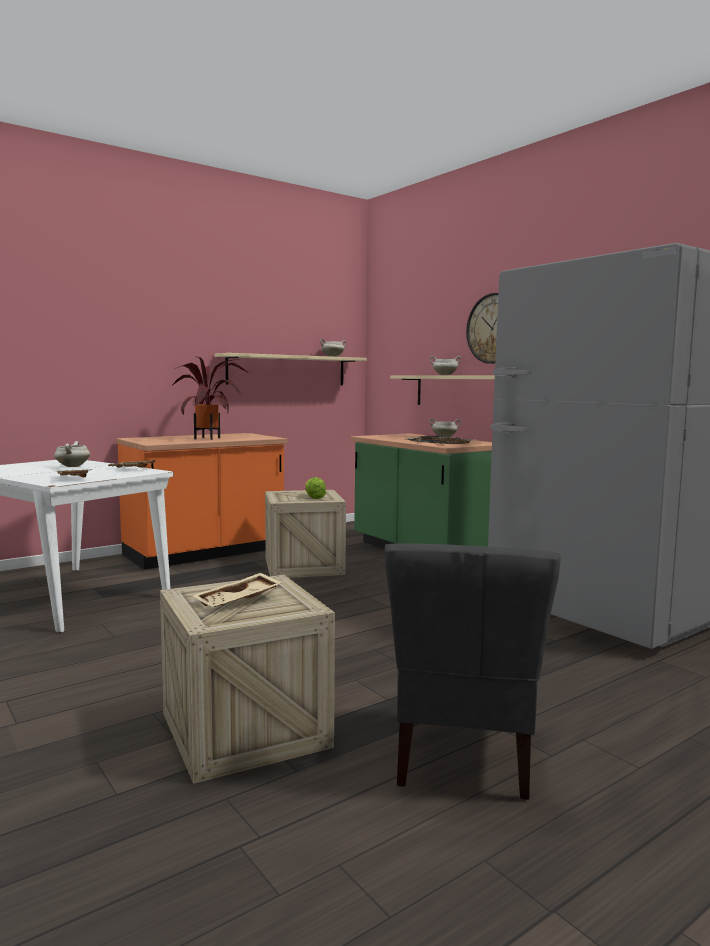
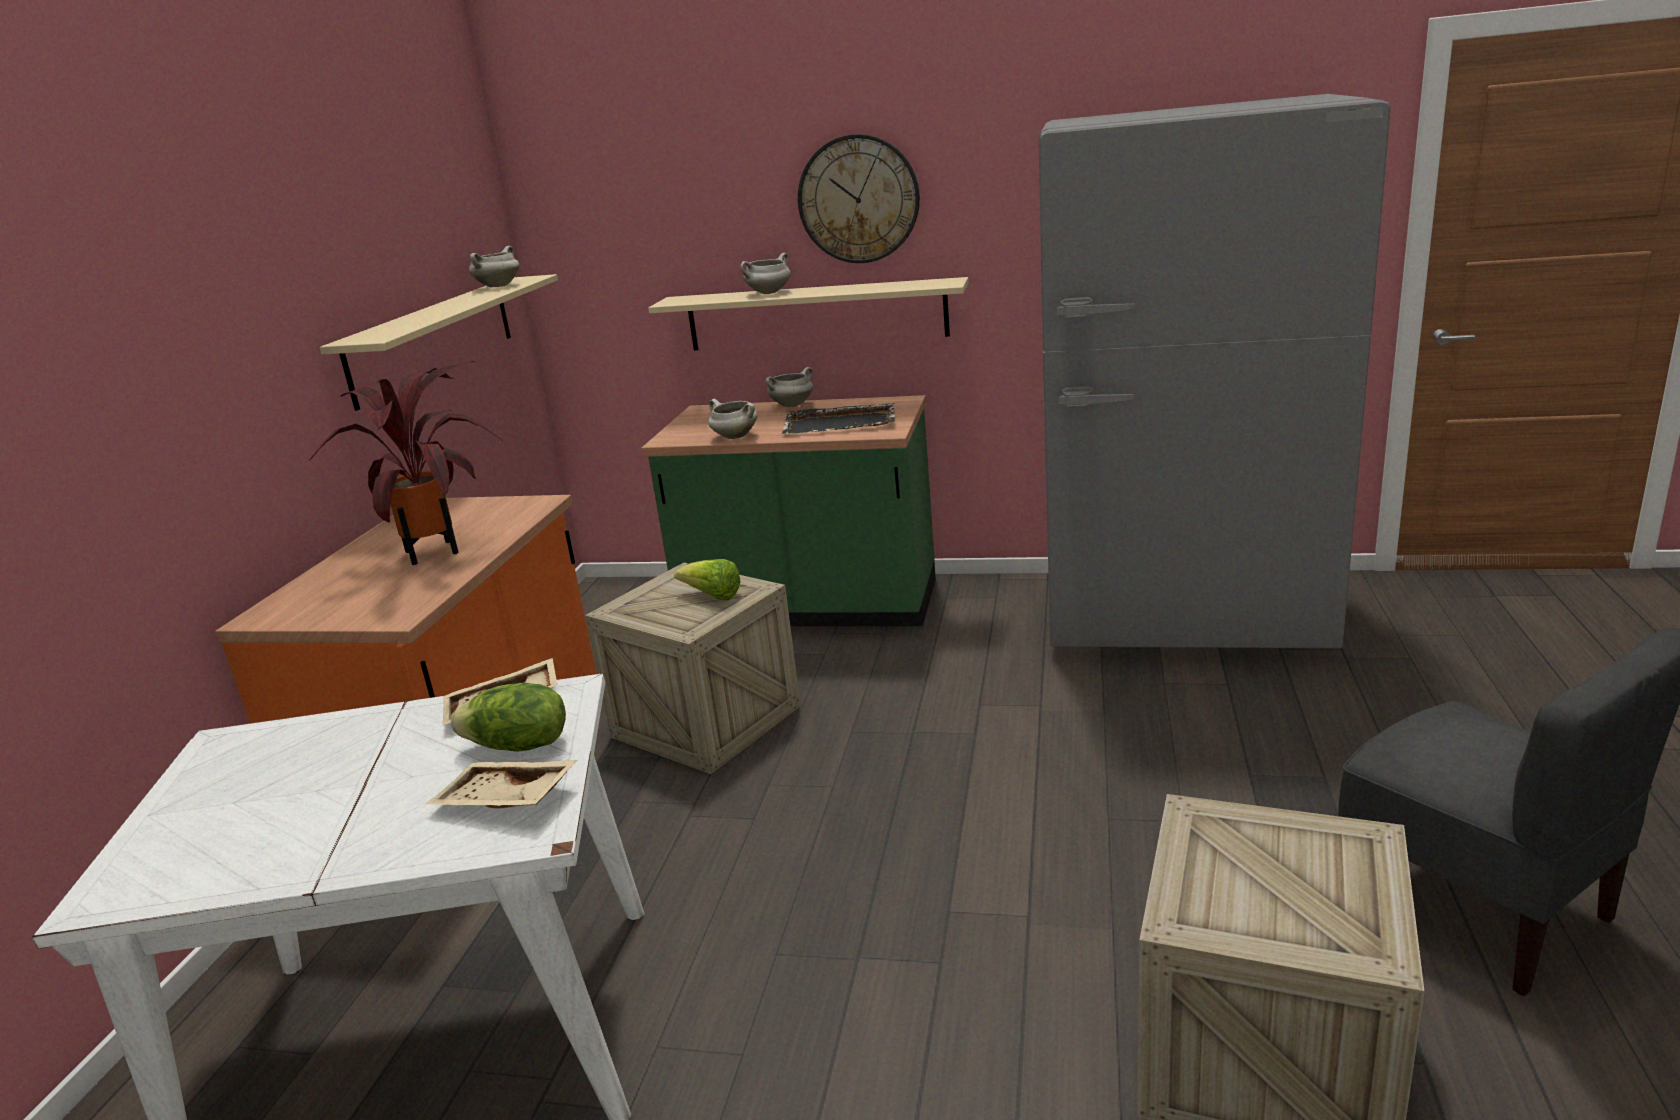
camera: 40 degrees left, 15 degrees up
white cooking pot [54,441,90,467] -> white cooking pot moved to [708,399,758,439]
beige tray [193,573,283,607] -> none
none -> lettuce [451,683,566,752]

